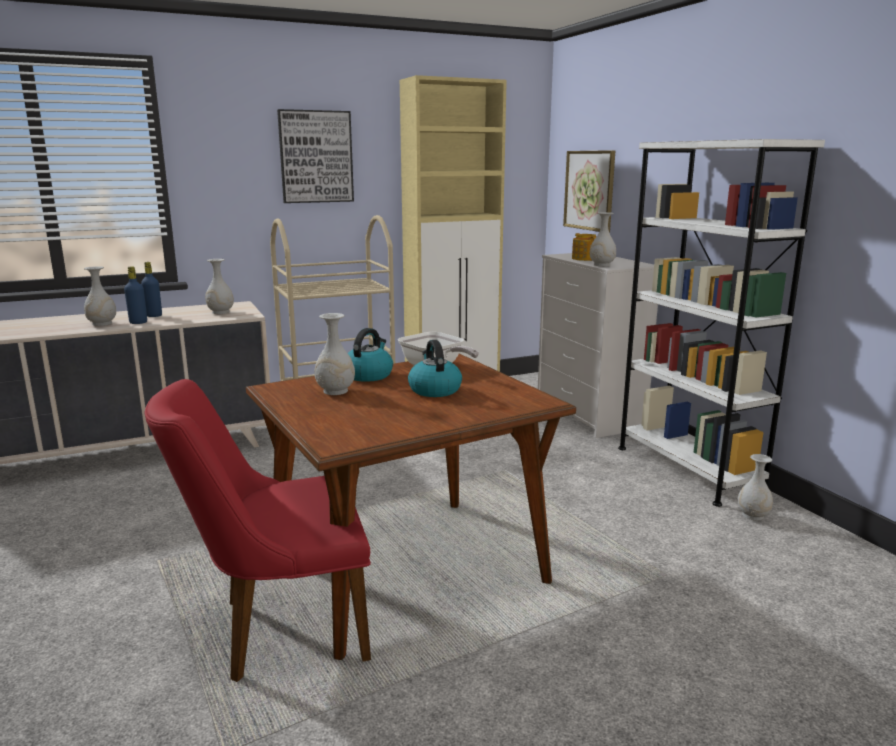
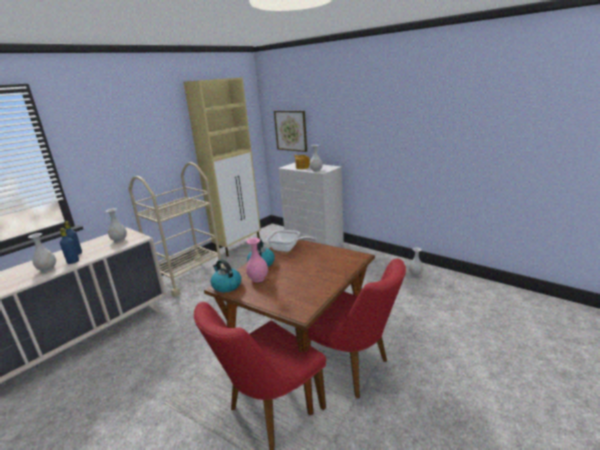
camera: 25 degrees left, 5 degrees up
picture [277,109,354,203] -> none
white vase [314,313,355,395] -> pink vase [246,238,268,282]
kettle [408,340,462,397] -> kettle moved to [210,259,241,292]
white bookcase [618,139,825,507] -> none
none -> red chair [308,259,406,399]

